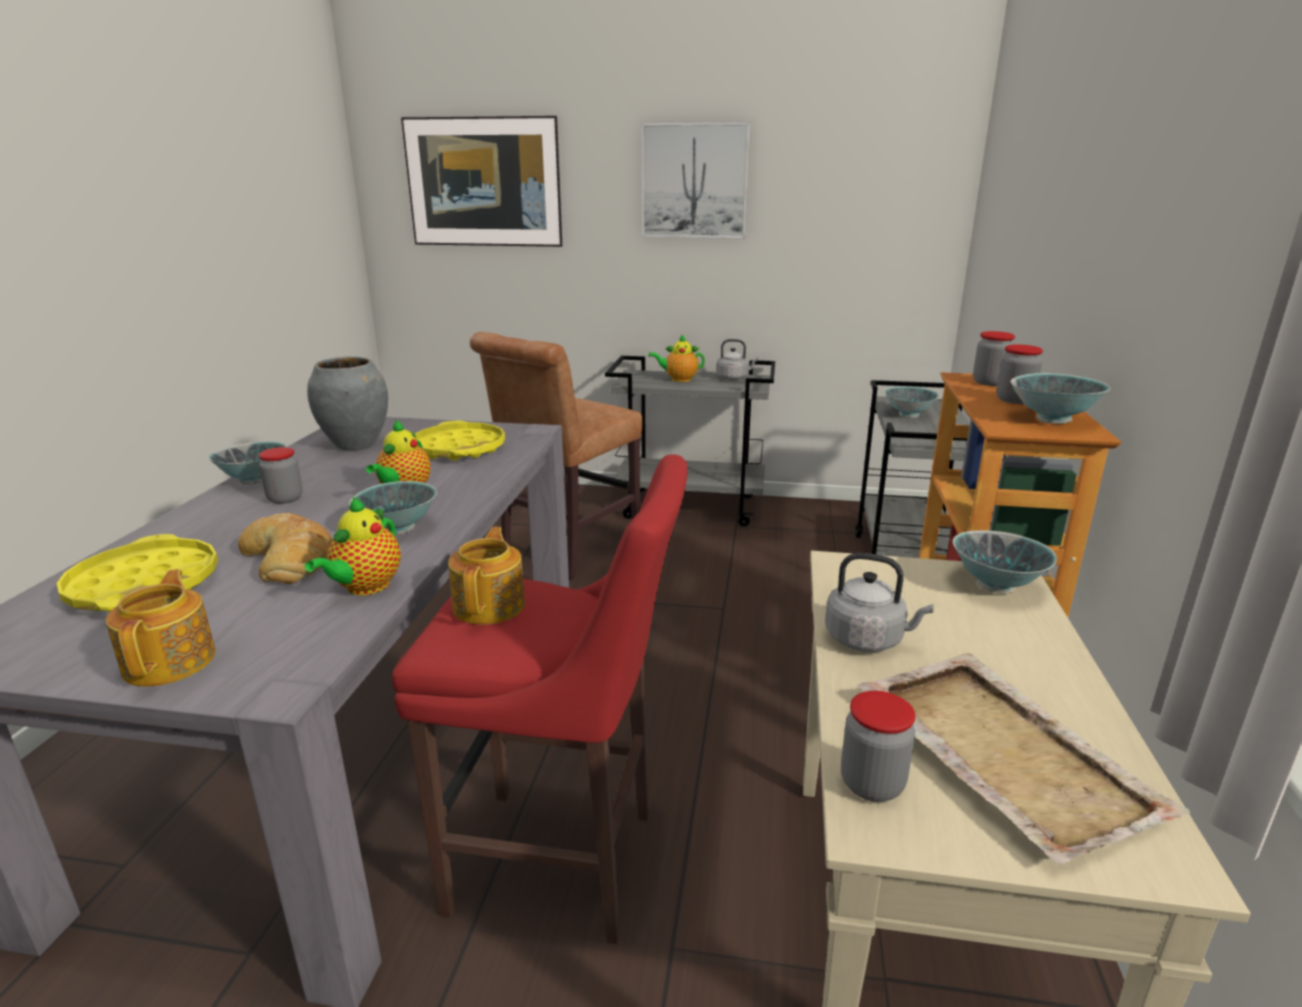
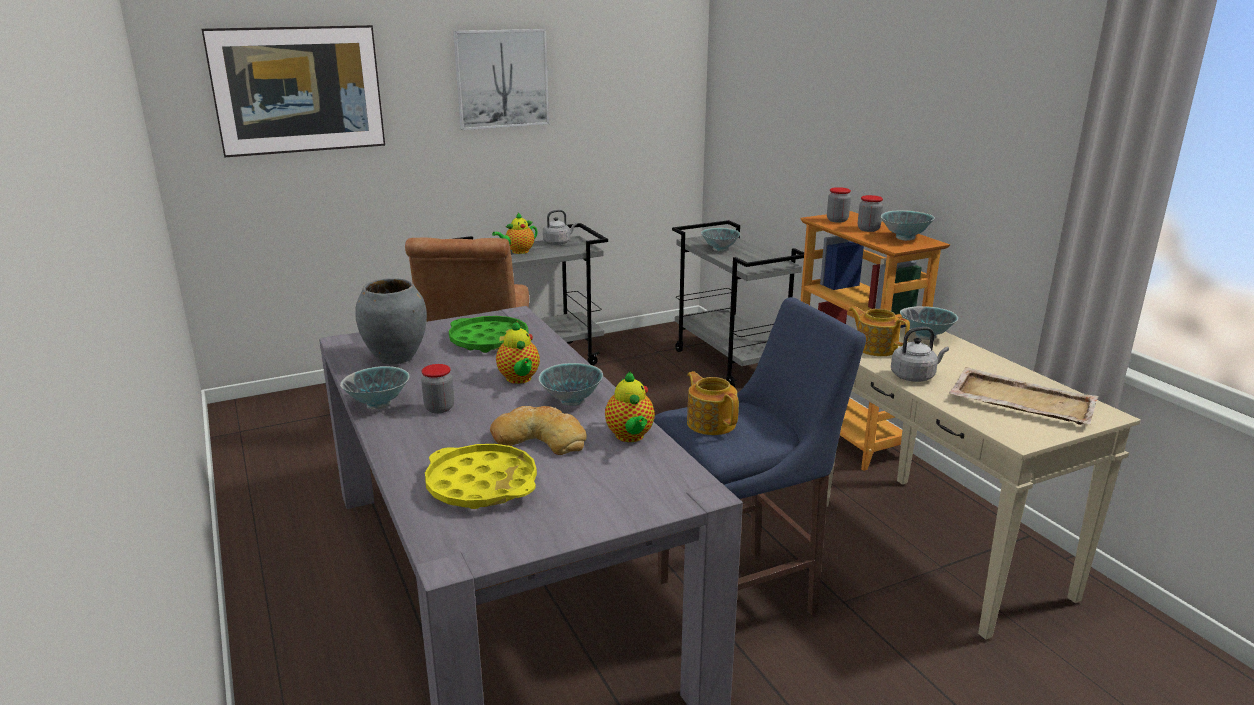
camera: 35 degrees left, 0 degrees up
teapot [106,569,216,687] -> teapot moved to [849,306,910,356]
red stool [392,454,688,944] -> blue stool [654,297,866,615]
yellow tray [415,420,505,461] -> green tray [449,316,529,353]
jar [841,691,916,802] -> none

